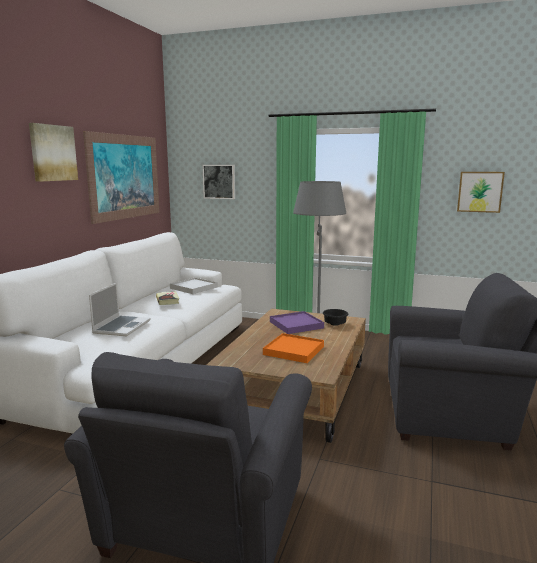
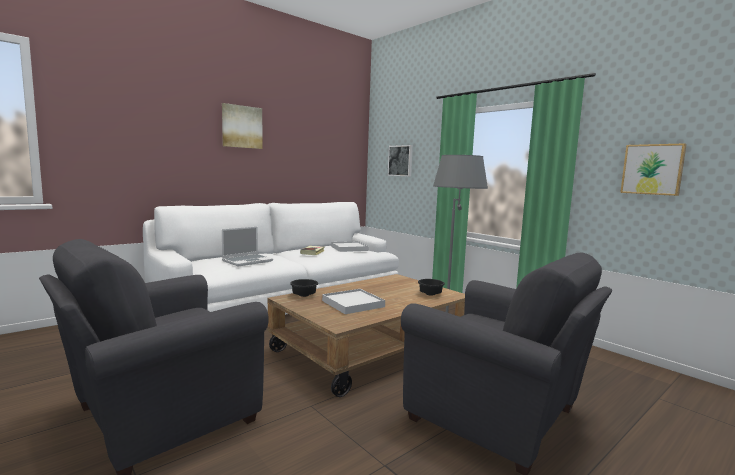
camera: 30 degrees right, 5 degrees down
picture [83,131,159,224] -> none
orange tray [263,333,324,363] -> white tray [322,289,385,314]
purple tray [270,311,324,334] -> none
none -> black bowl [290,279,318,297]

